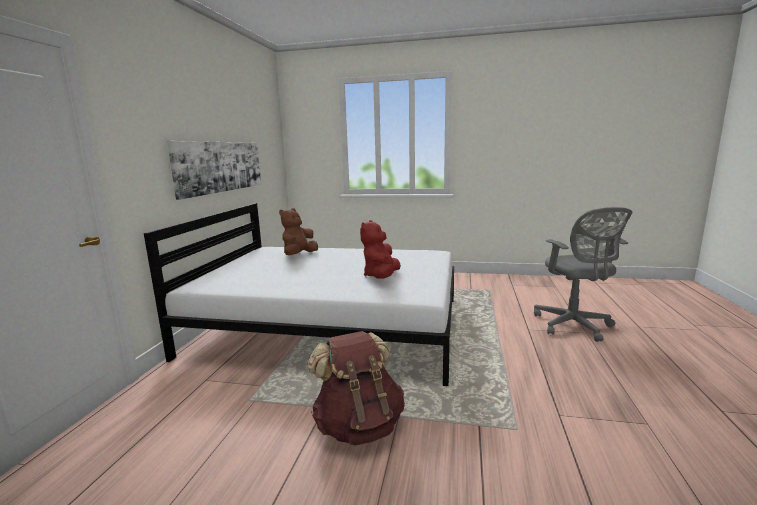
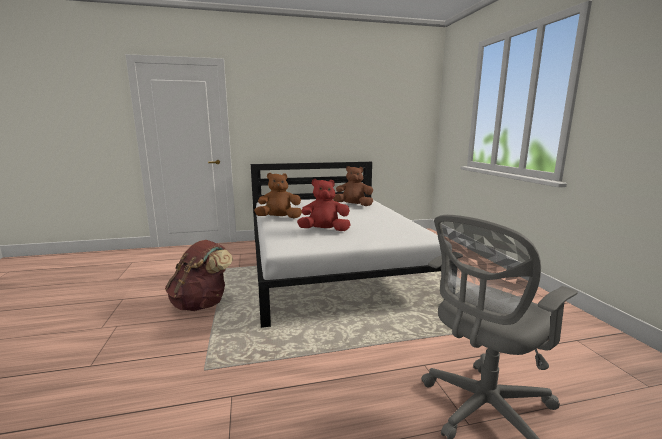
camera: 65 degrees right, 0 degrees up
picture [167,141,261,200] -> none
none -> brown plush toy [254,173,302,218]

